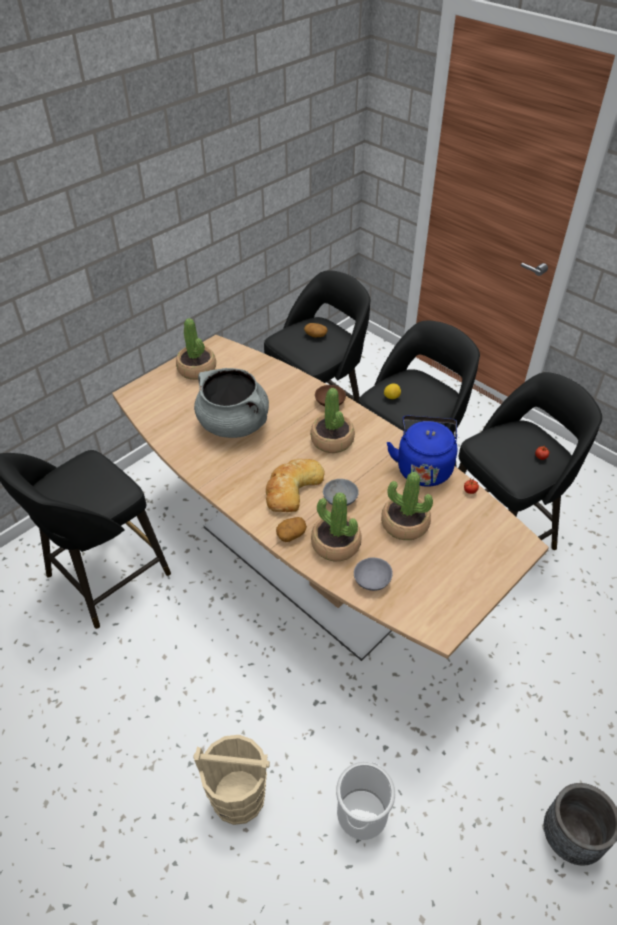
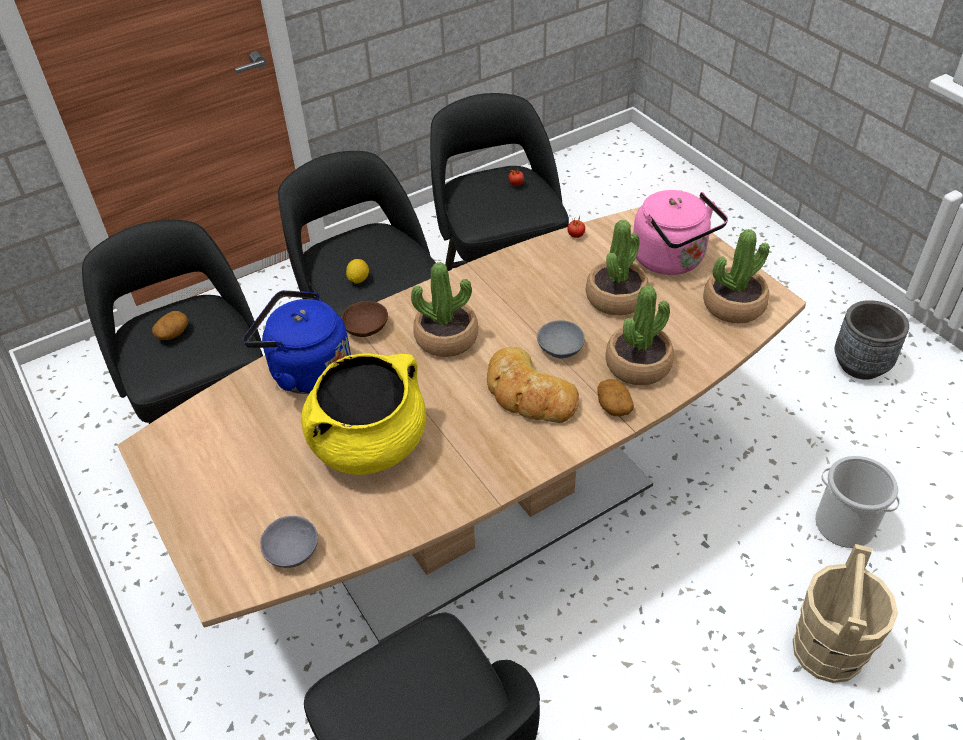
camera: 75 degrees left, 0 degrees up
potted plant [176,318,216,380] -> potted plant moved to [703,229,770,323]
grey cooking pot [194,368,269,438] -> yellow cooking pot [301,353,426,475]
grey bowl [354,557,393,591] -> grey bowl moved to [260,516,318,568]
blue kettle [387,416,458,487] -> blue kettle moved to [243,290,351,394]
none -> pink kettle [633,190,728,275]

